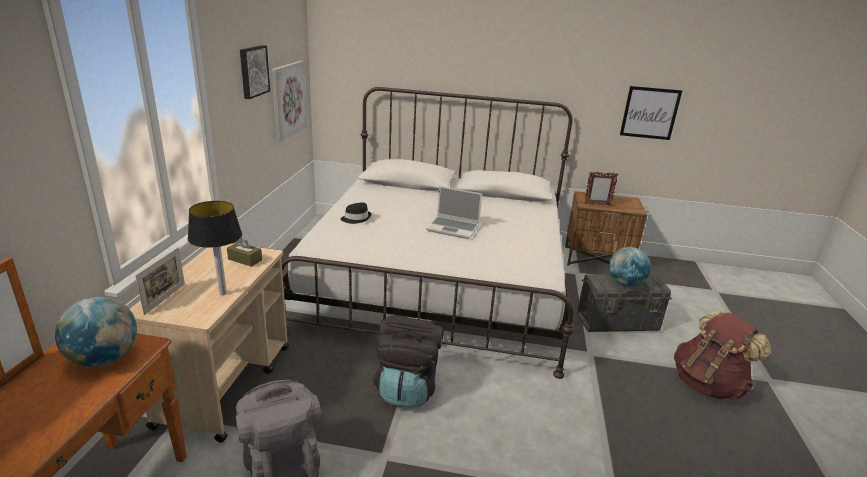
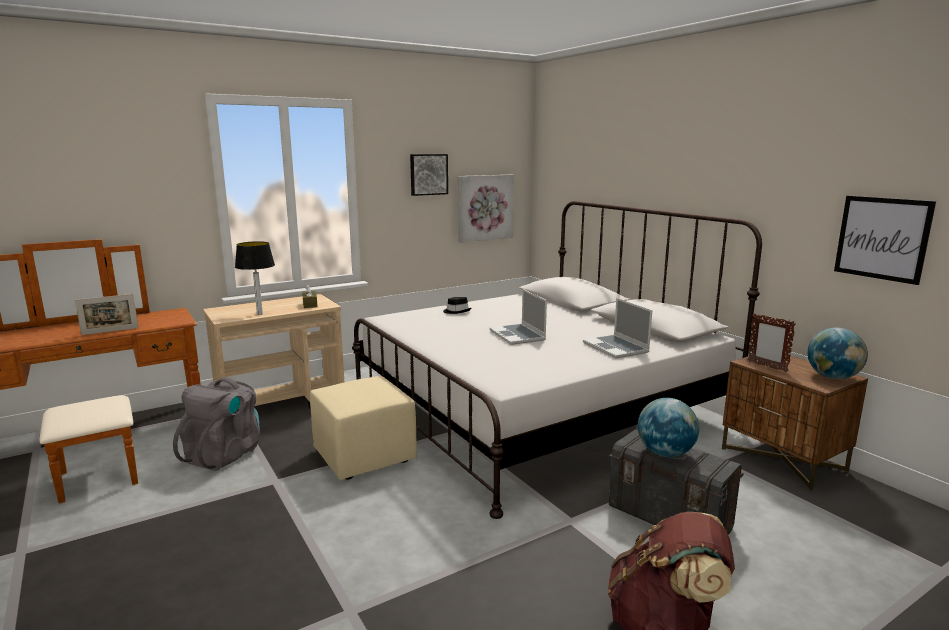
camera: 50 degrees right, 10 degrees down
globe [55,297,137,367] -> globe moved to [807,327,868,379]
picture frame [135,248,185,315] -> picture frame moved to [75,294,139,335]
black backpack [373,315,444,408] -> beige ottoman [310,376,417,480]
none -> laptop [583,298,652,359]

